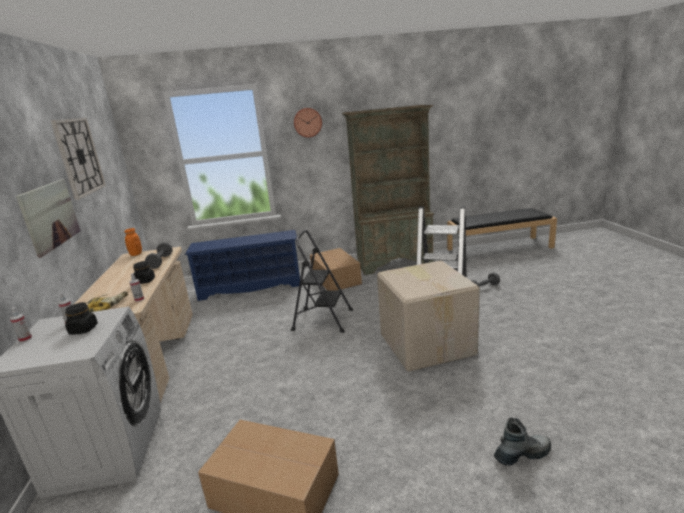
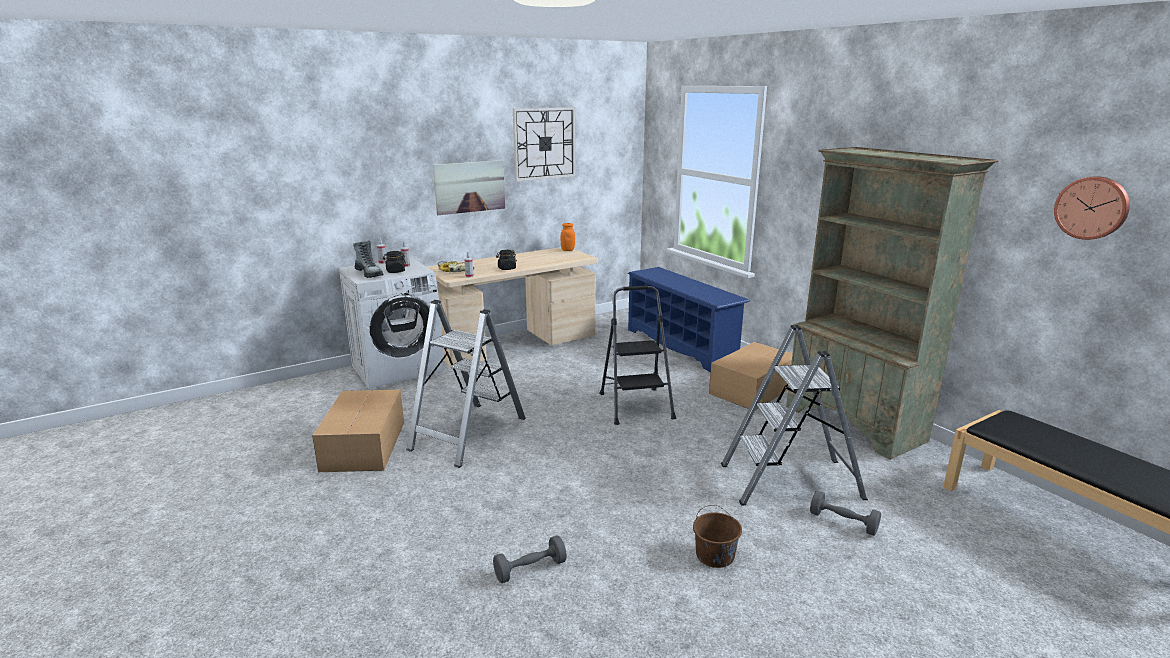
camera: 65 degrees right, 0 degrees up
grey dumbbell [145,242,172,269] -> grey dumbbell moved to [493,536,567,583]
wall clock [294,108,322,138] -> wall clock moved to [1054,176,1130,240]
cardboard box [377,260,480,372] -> none
boot [494,417,551,466] -> boot moved to [353,241,384,278]
none -> grey step ladder [406,300,526,468]
none -> brown bucket [693,505,742,568]

